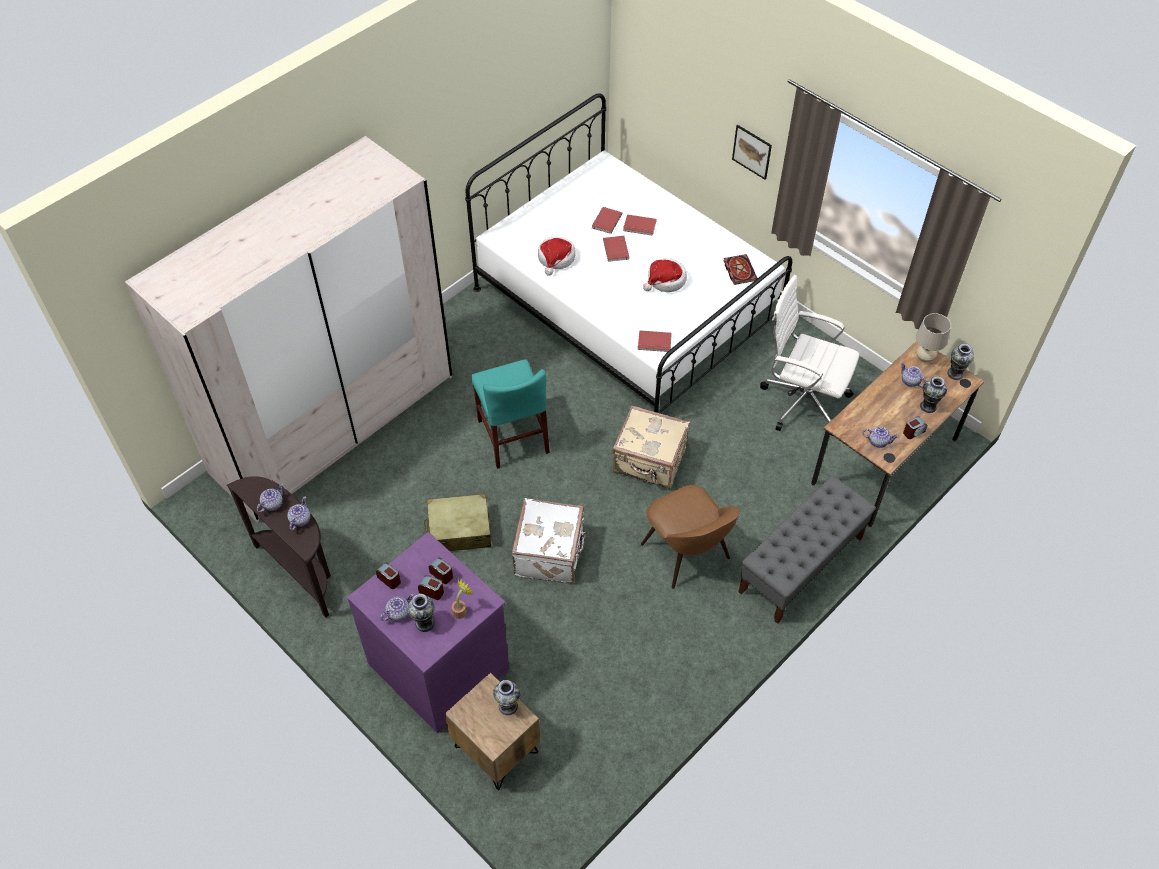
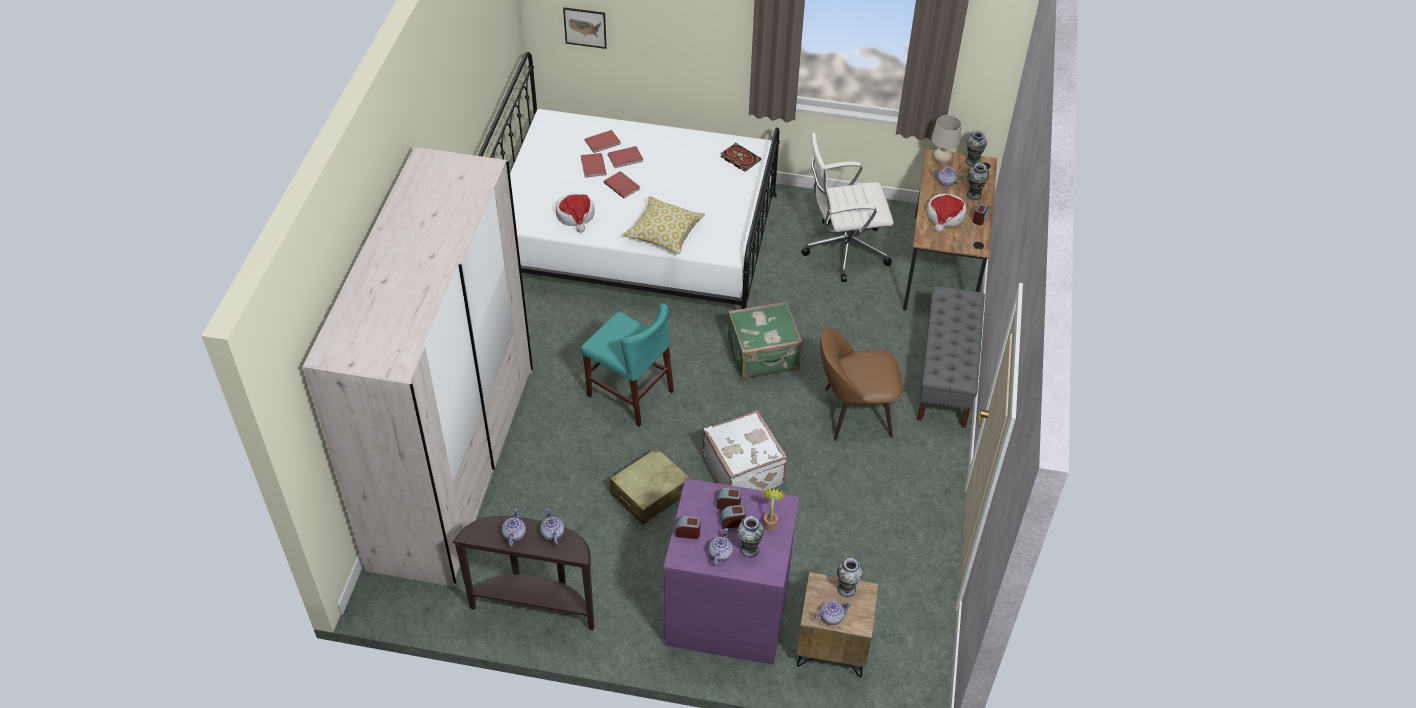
camera: 35 degrees left, 5 degrees down
beige suitcase [612,405,690,489] -> green suitcase [728,301,803,379]
red book [638,330,672,352] -> red book moved to [585,130,621,153]
brown chair [641,485,740,589] -> brown chair turned 150 degrees clockwise [820,327,903,441]
hat [643,258,687,292] -> hat moved to [927,194,967,233]
picture [732,125,772,180] -> picture moved to [563,7,607,49]
teapot [862,426,899,448] -> teapot moved to [814,600,852,625]
none -> pillow [623,196,705,254]

